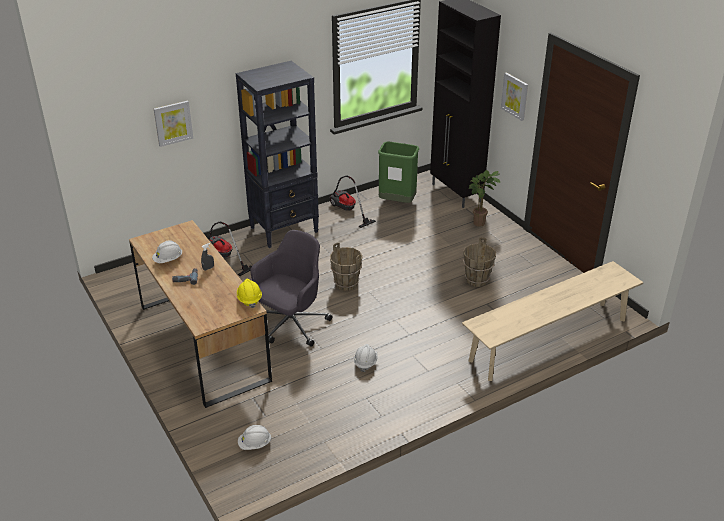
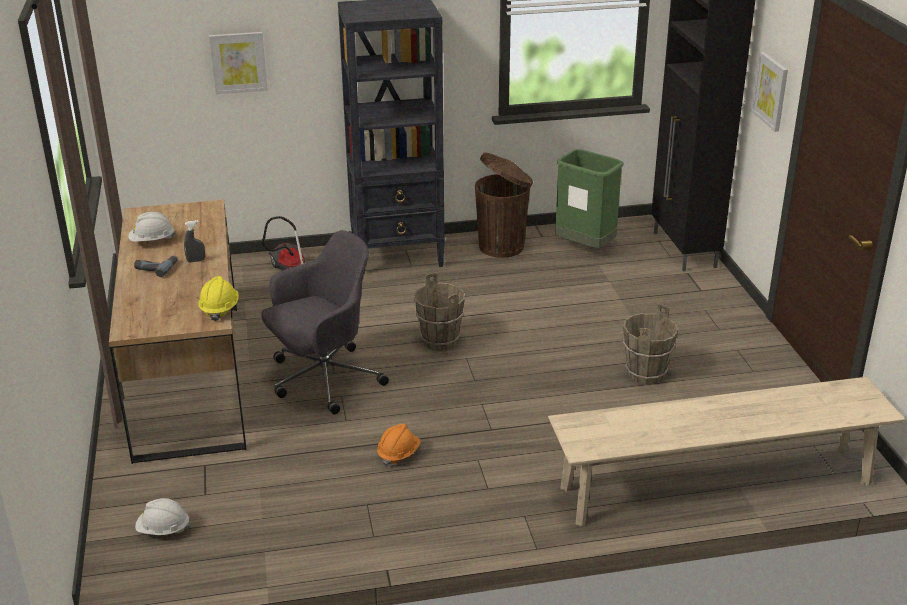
camera: 20 degrees right, 5 degrees down
vacuum cleaner [329,176,376,228] -> brown trash can [475,153,533,258]
white hard hat [354,344,378,372] -> orange hard hat [377,424,421,466]
potted plant [469,170,500,227] -> none

